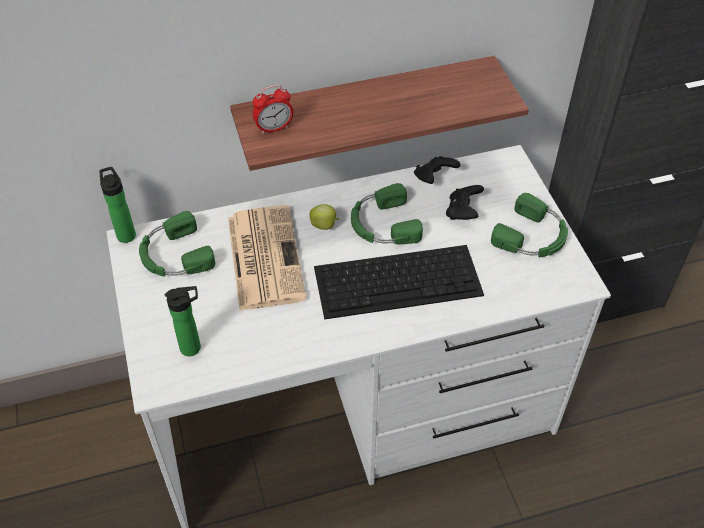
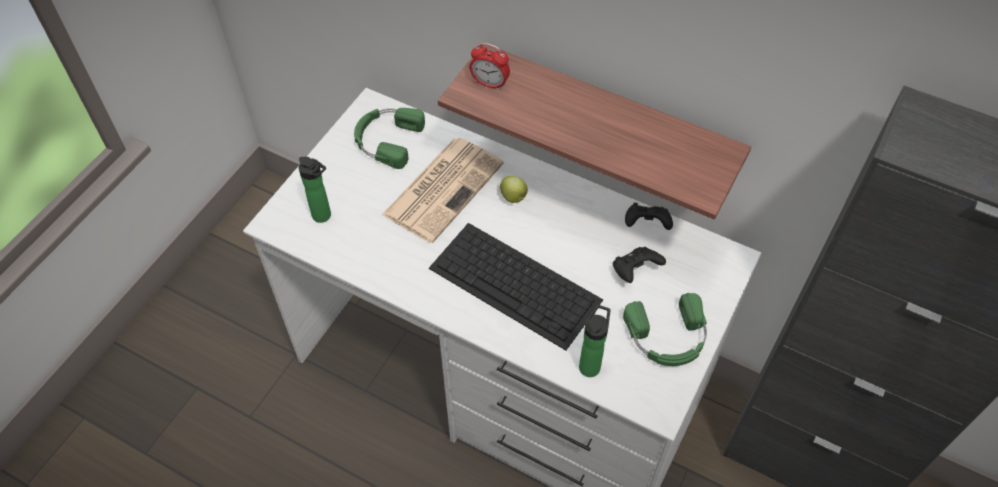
camera: 45 degrees right, 5 degrees up
bottle [100,167,136,243] -> bottle moved to [579,305,610,377]
green headphones [351,183,423,244] -> none

